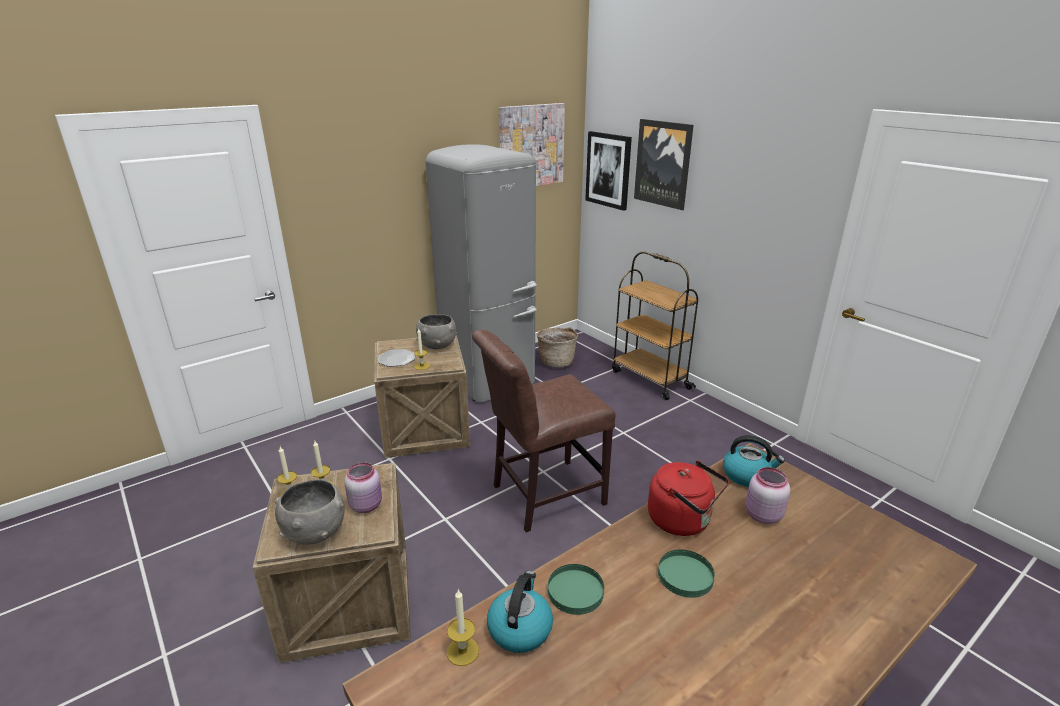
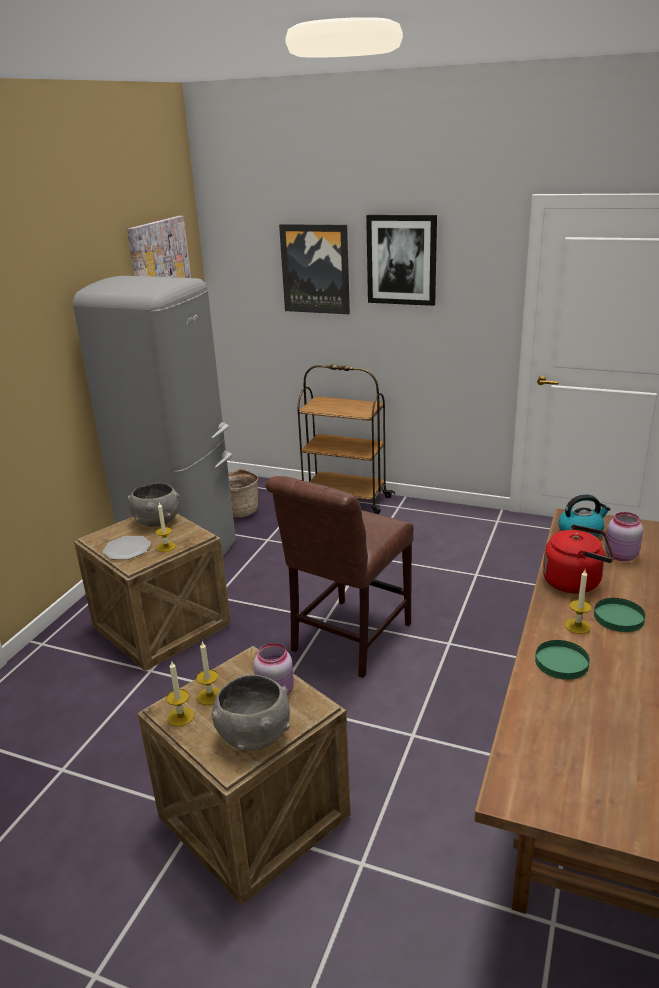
camera: 30 degrees left, 0 degrees up
candle [447,589,479,666] -> candle moved to [565,570,592,634]
kettle [487,571,553,653] -> none
picture [585,131,632,211] -> picture moved to [366,215,437,306]

